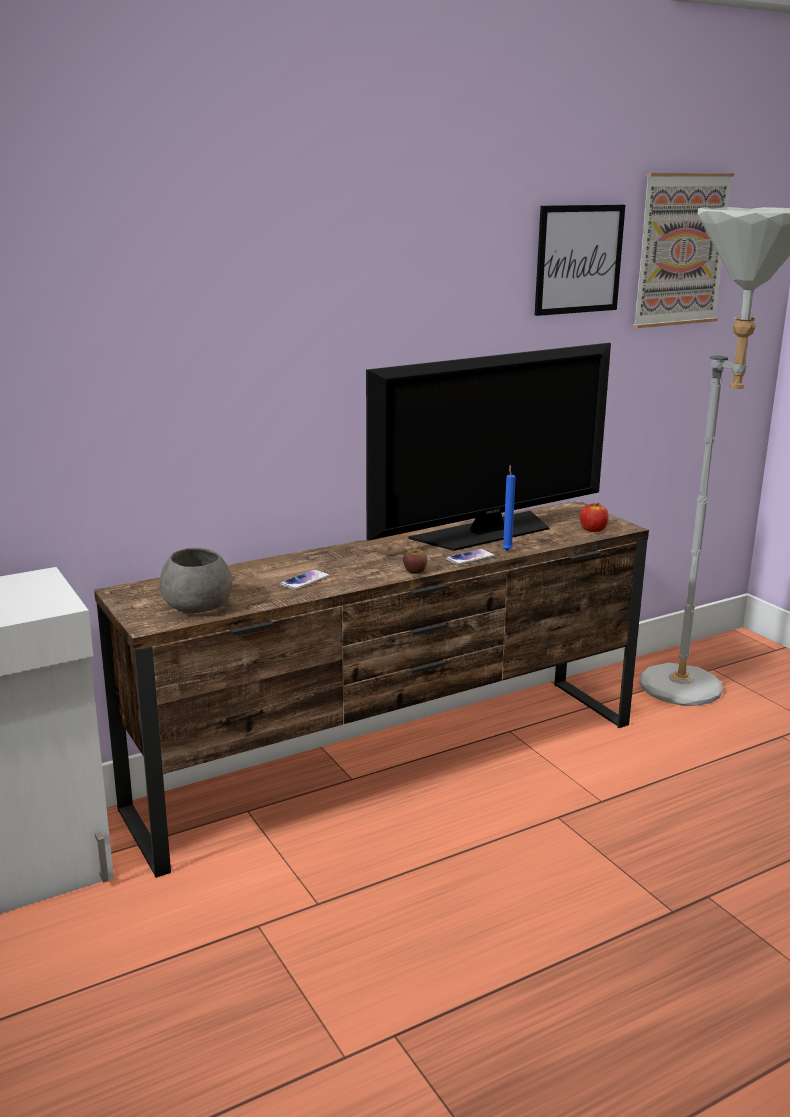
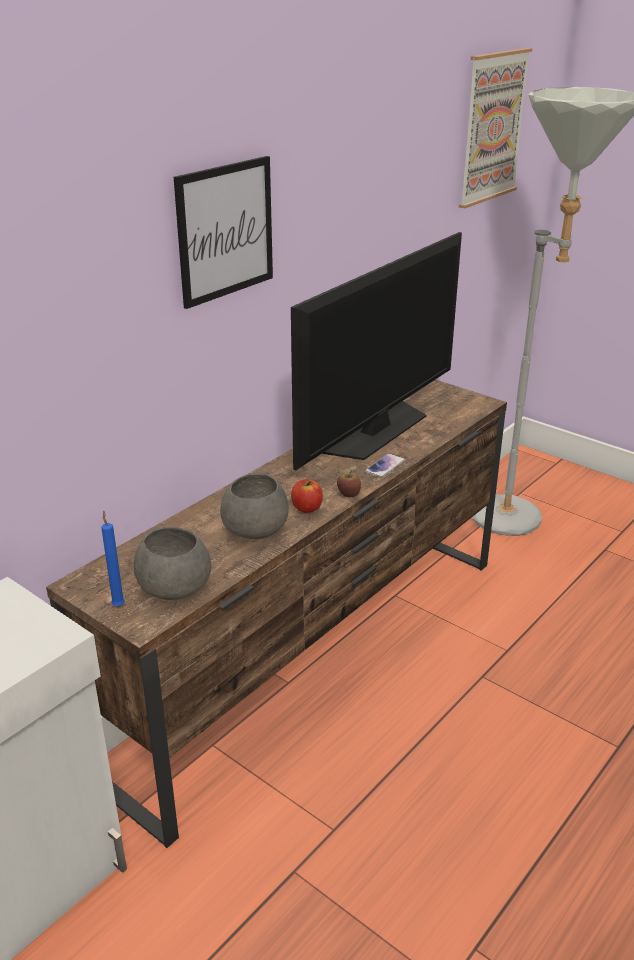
camera: 20 degrees left, 10 degrees up
phone [280,569,330,590] -> grey bowl [220,473,288,539]
blue candle [502,465,516,551] -> blue candle moved to [101,511,125,606]
picture [535,205,625,316] -> picture moved to [174,156,273,309]
apple [580,503,608,532] -> apple moved to [291,479,323,513]

